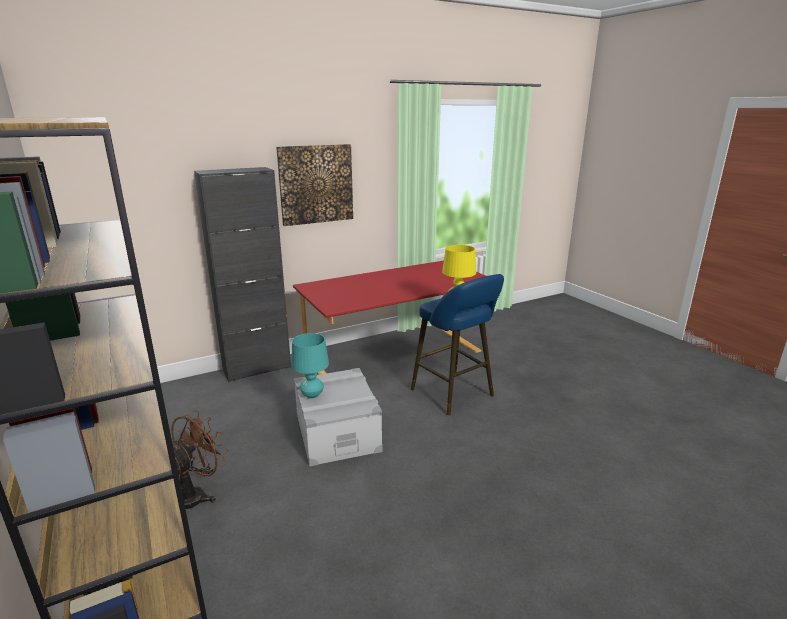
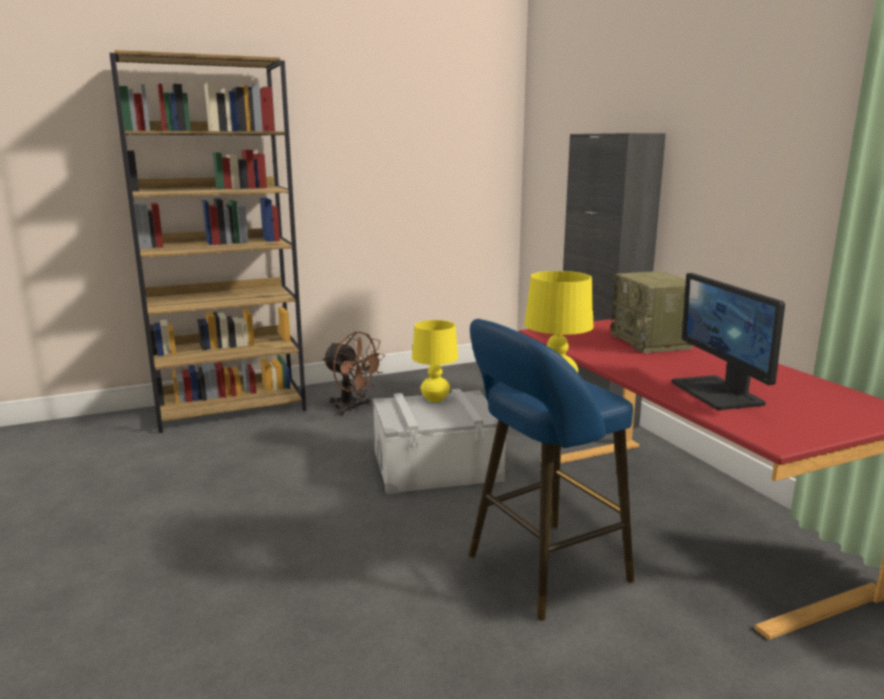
camera: 95 degrees right, 5 degrees down
picture [276,144,353,226] -> none
turquoise table lamp [291,333,329,399] -> yellow table lamp [412,320,458,402]
none -> radio [611,271,692,353]
none -> monitor [671,273,785,410]

